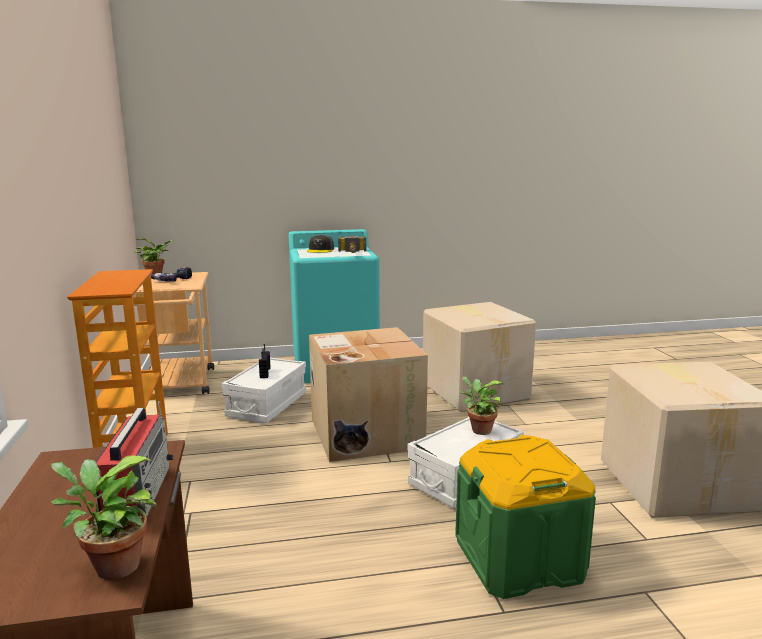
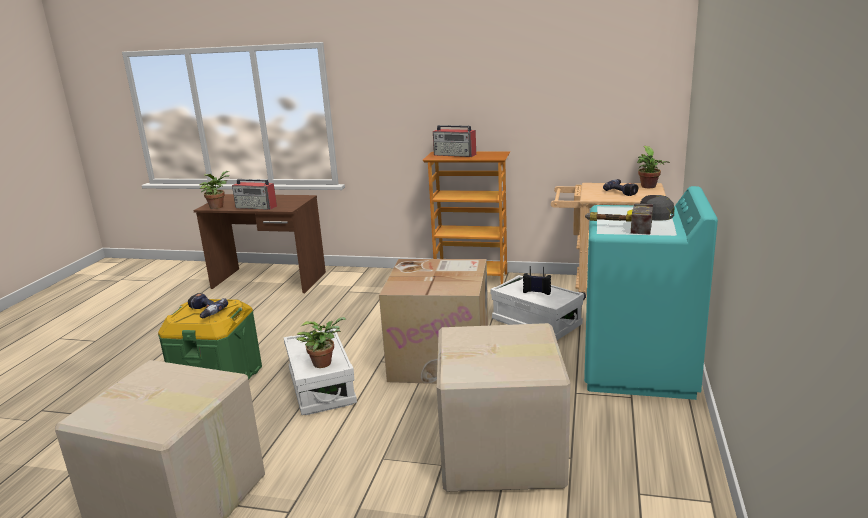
camera: 115 degrees right, 5 degrees up
none -> power drill [188,293,228,318]
none -> radio [433,125,476,157]

